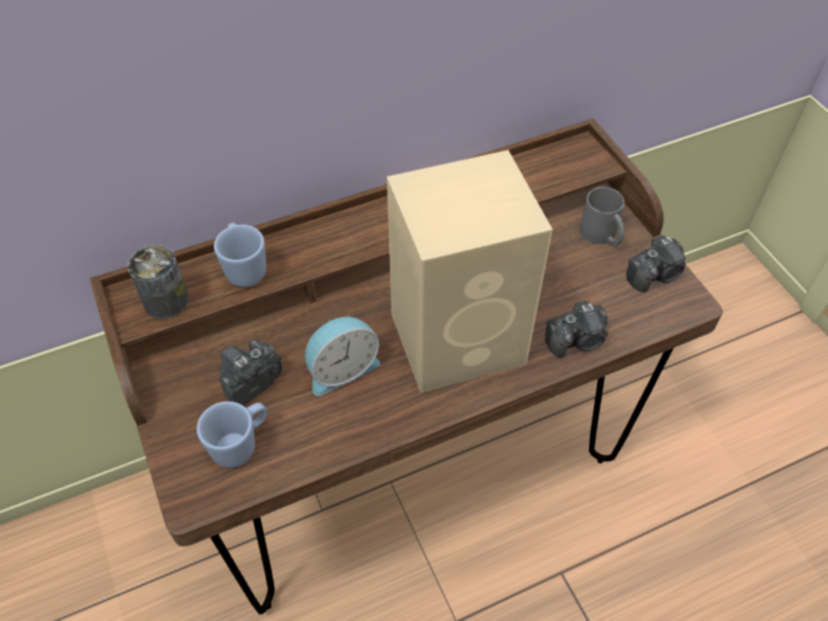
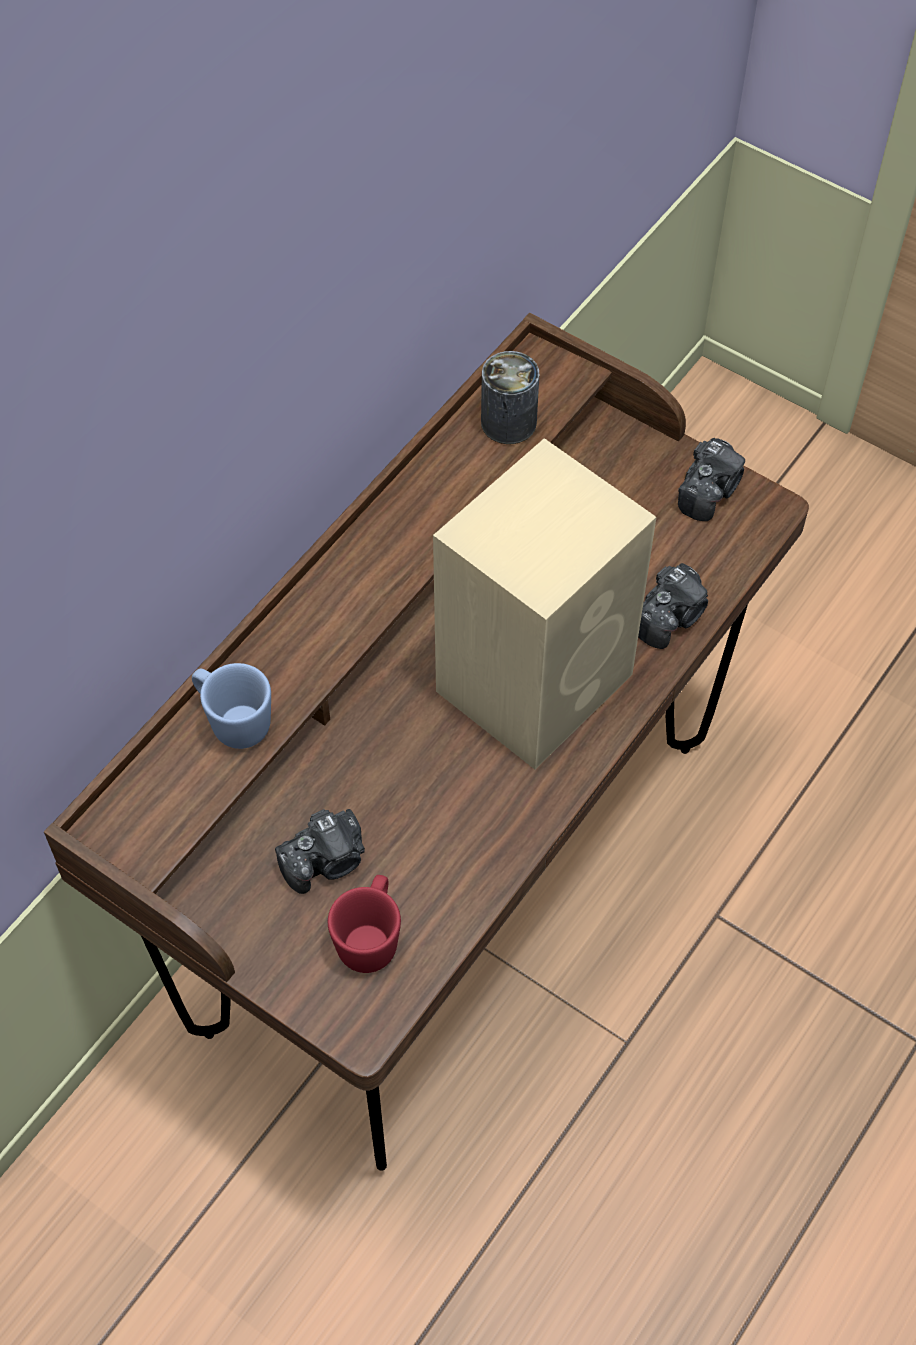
camera: 30 degrees left, 5 degrees up
can [127,245,189,319] -> can moved to [481,351,539,444]
blue mug [197,401,267,468] -> red mug [328,875,401,973]
camera [219,340,282,406] -> camera turned 135 degrees counterclockwise [275,809,365,894]
alarm clock [305,315,380,396] -> none
grey mug [579,187,625,246] -> none

